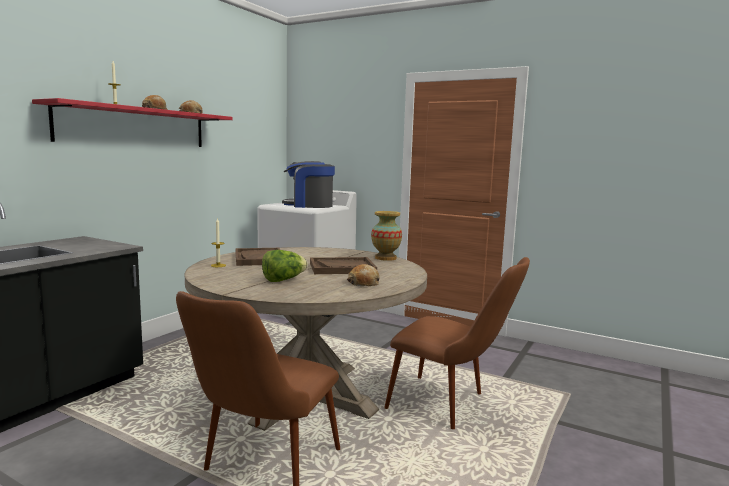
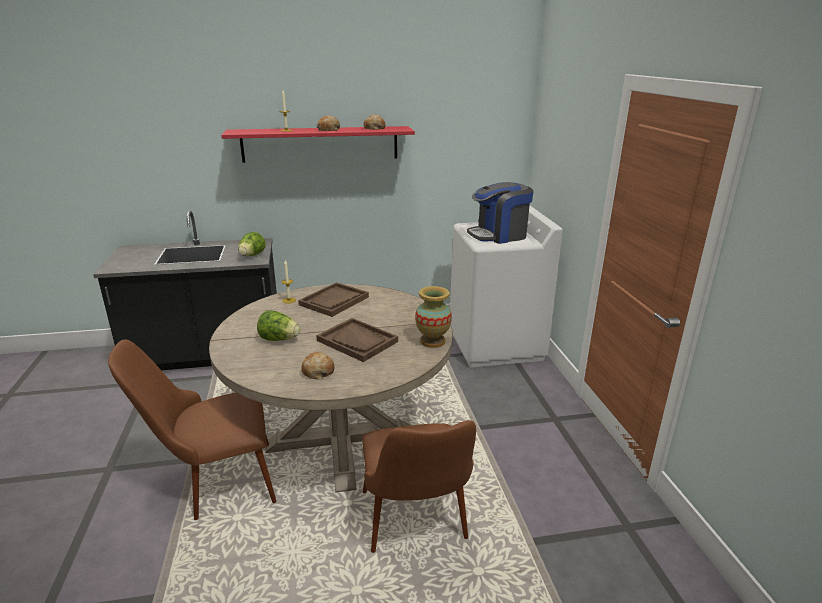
camera: 50 degrees right, 15 degrees up
coffee machine [282,161,335,208] -> coffee machine turned 75 degrees counterclockwise [467,182,533,244]
none -> lettuce [238,232,266,256]

